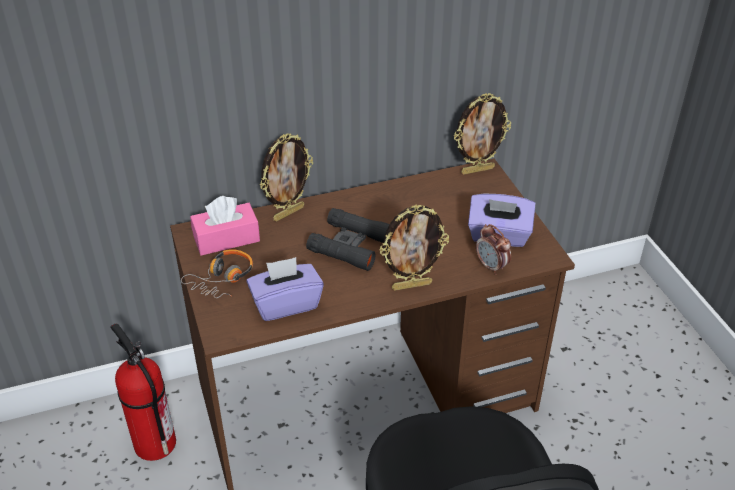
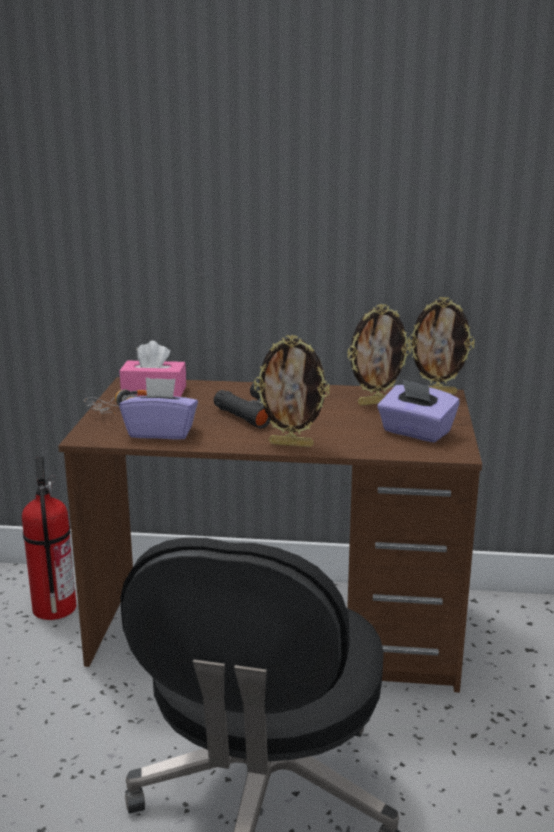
camera: 25 degrees right, 20 degrees down
picture frame [260,133,313,222] -> picture frame moved to [347,304,411,406]
alarm clock [476,224,511,275] -> none

